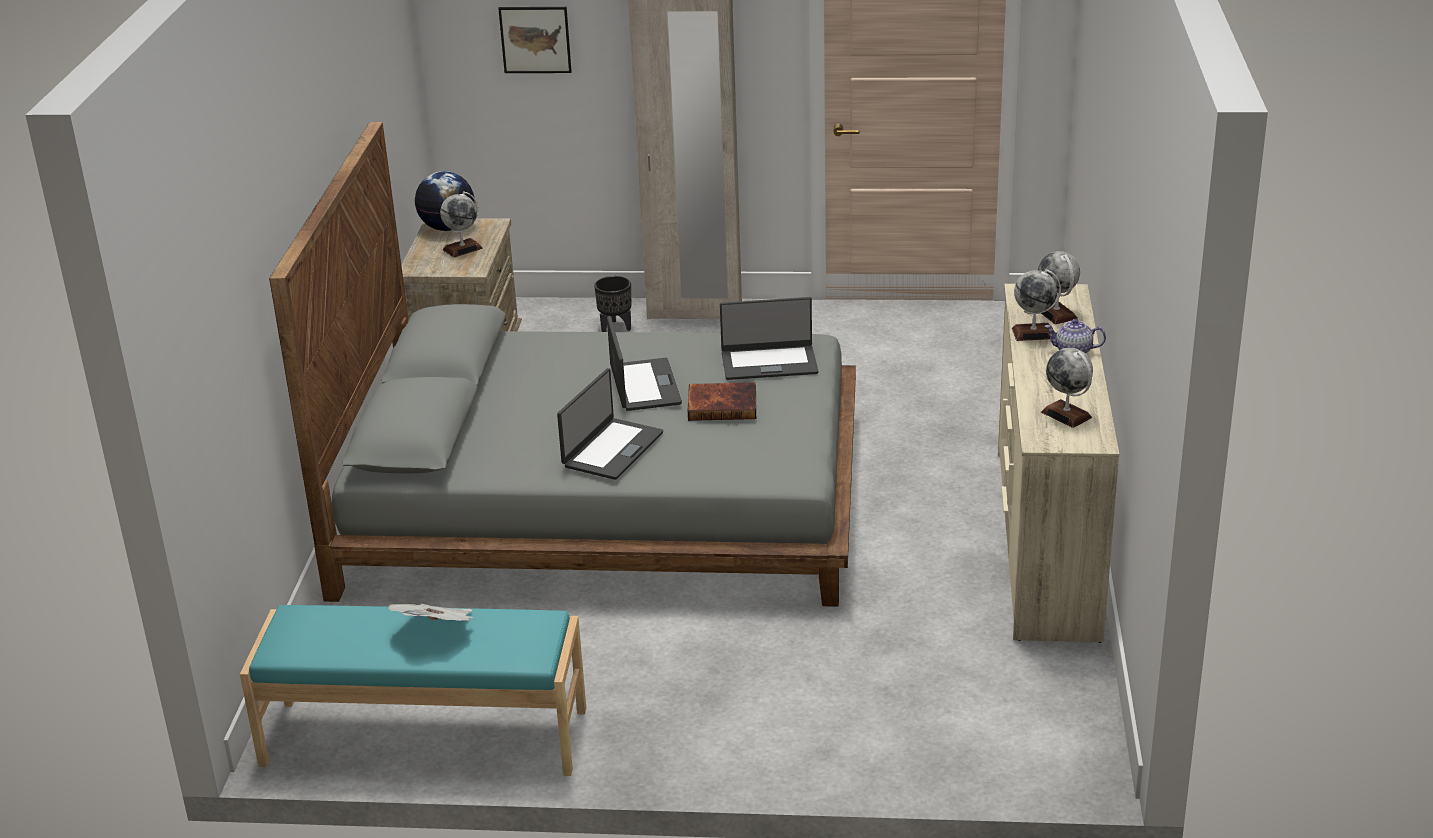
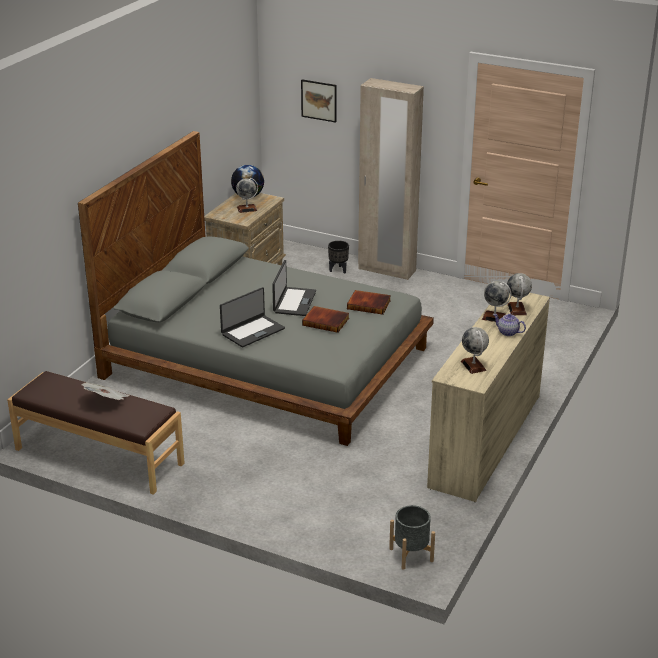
camera: 20 degrees right, 0 degrees up
turquoise bench [240,605,586,776] -> brown bench [7,371,184,495]
laptop [720,297,818,380] -> book [347,290,391,315]
none -> grey planter [389,505,435,570]

